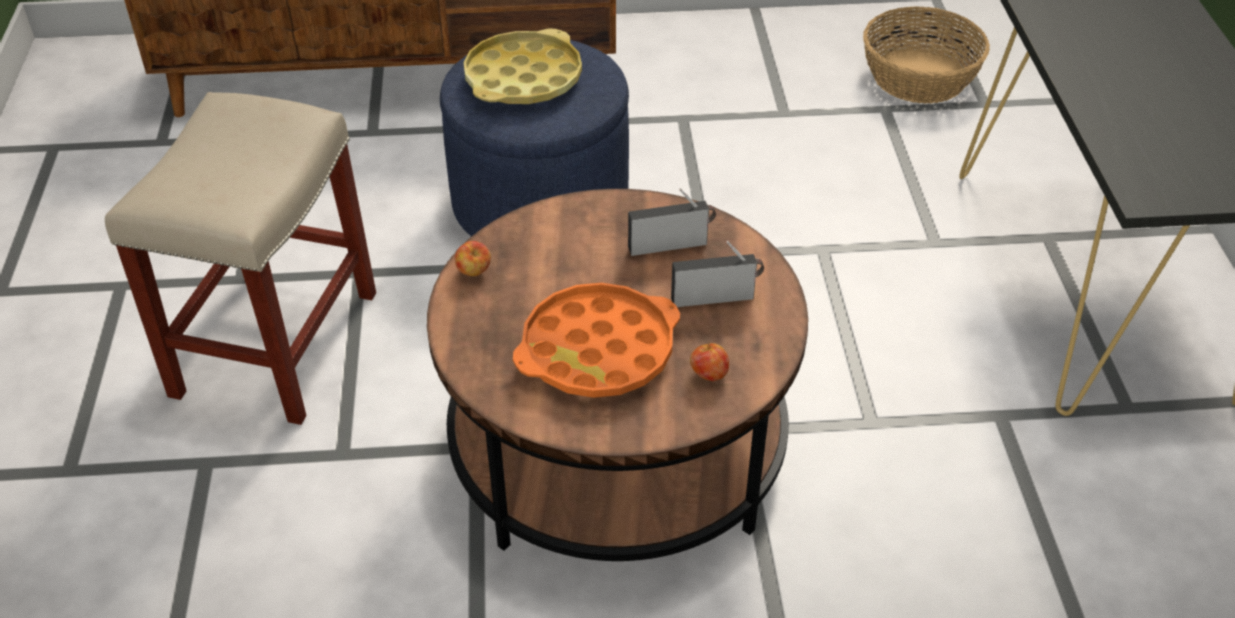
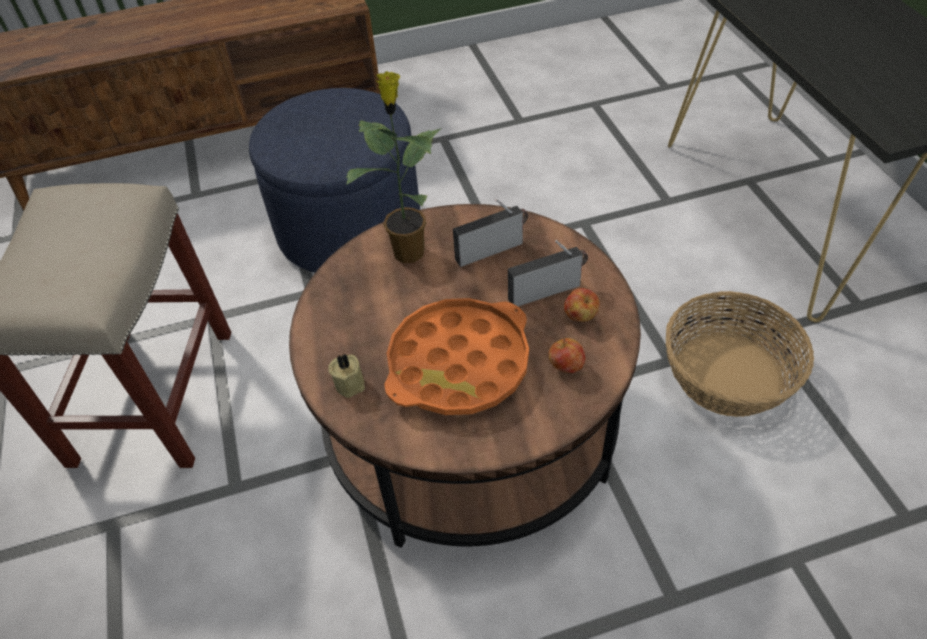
camera: 10 degrees left, 5 degrees up
apple [455,241,491,276] -> apple moved to [564,288,600,322]
yellow tray [464,29,582,104] -> none
basket [863,7,990,103] -> basket moved to [666,291,814,417]
none -> beige candle [329,354,365,398]
none -> potted plant [346,71,441,263]

